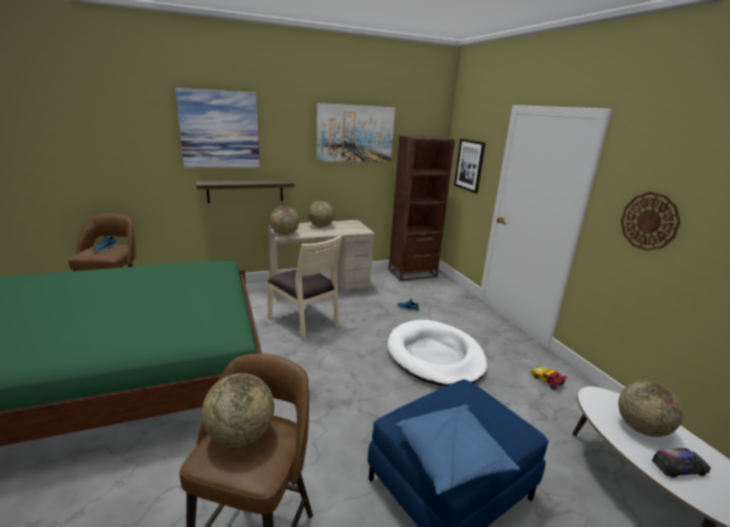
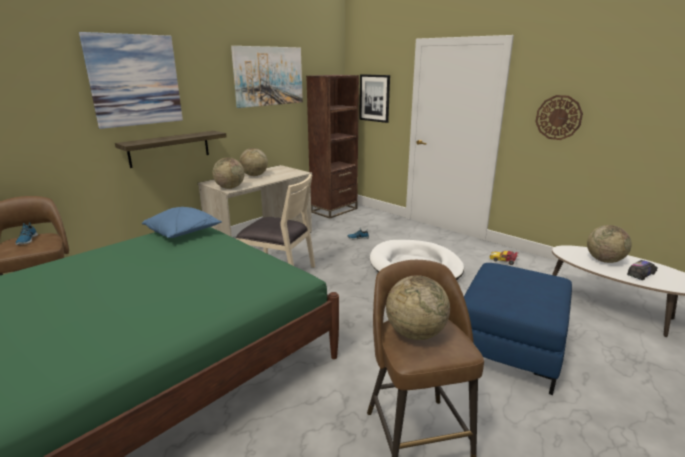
camera: 25 degrees left, 0 degrees up
blue pillow [395,405,520,495] -> blue pillow moved to [142,207,222,238]

